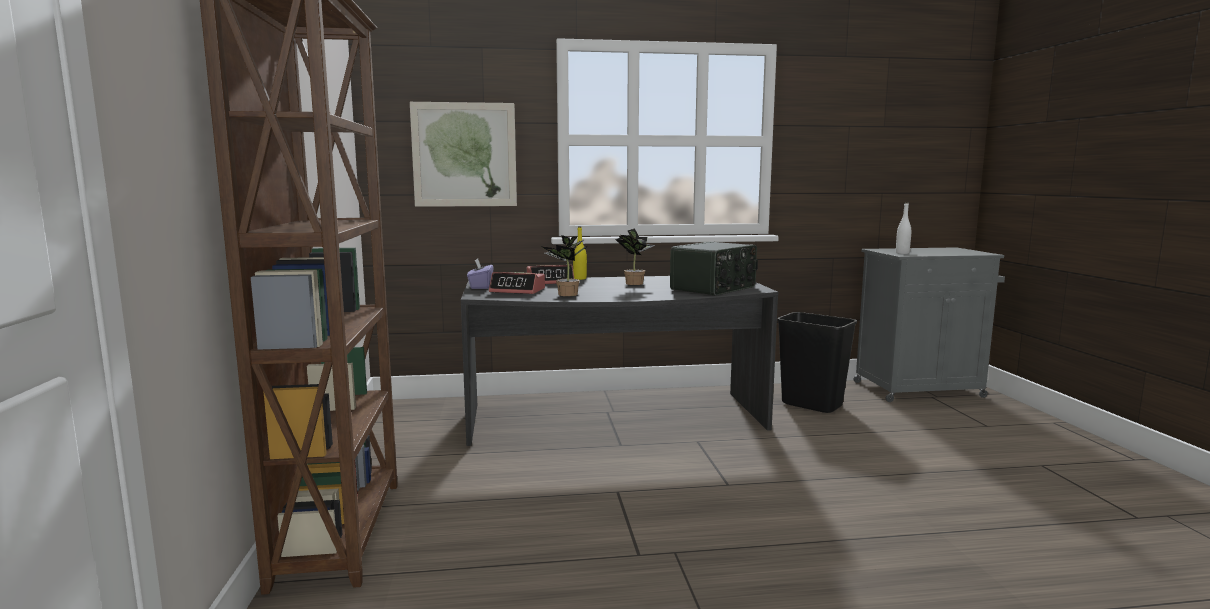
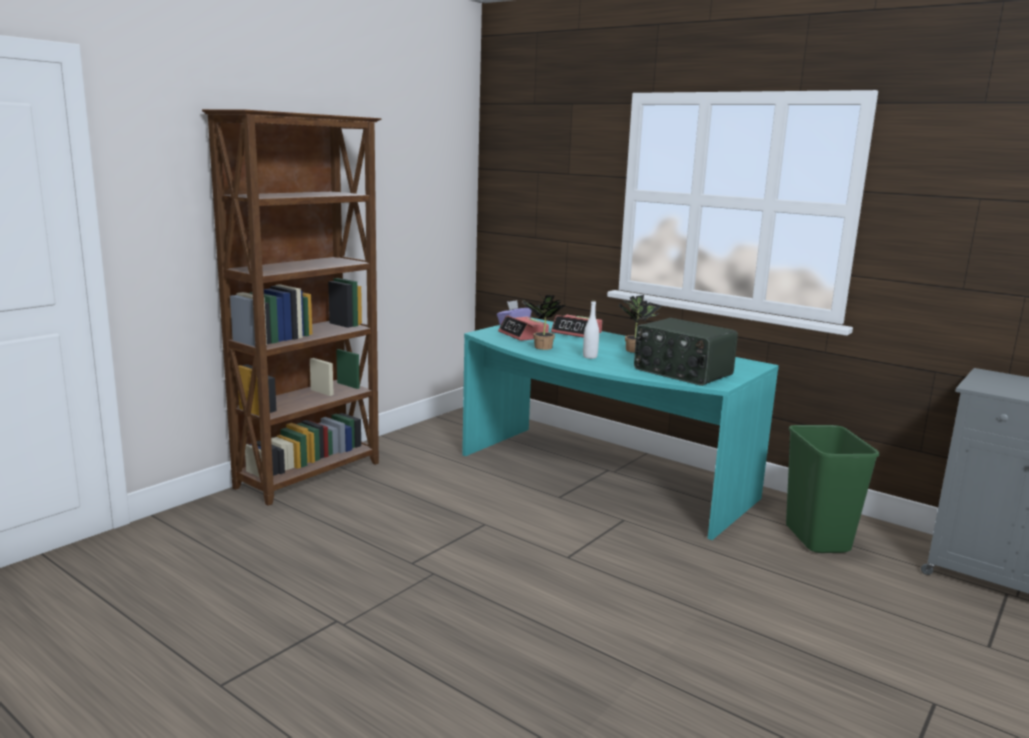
camera: 45 degrees right, 5 degrees up
picture [410,102,517,207] -> none
grey desk [461,276,778,446] -> turquoise desk [462,317,779,540]
yellow bottle [573,226,587,280] -> none
radio [670,242,758,296] -> radio turned 45 degrees clockwise [634,318,738,386]
black trash can [777,312,857,413] -> green trash can [786,425,879,553]
white bottle [896,203,911,254] -> white bottle moved to [583,300,599,359]

